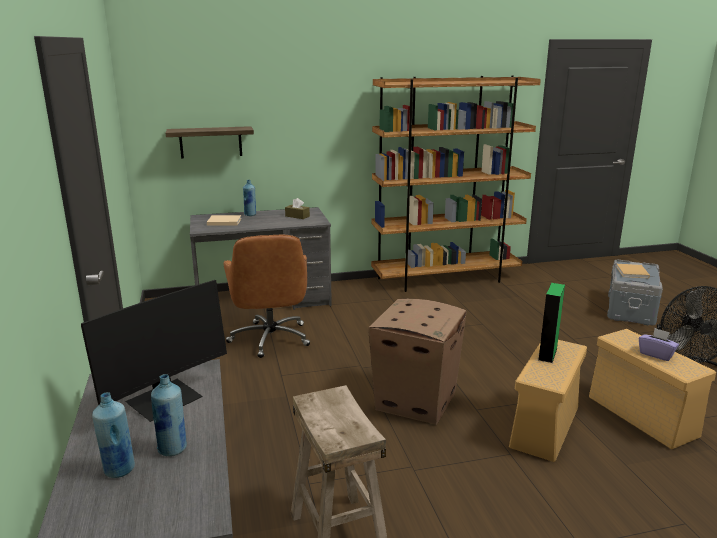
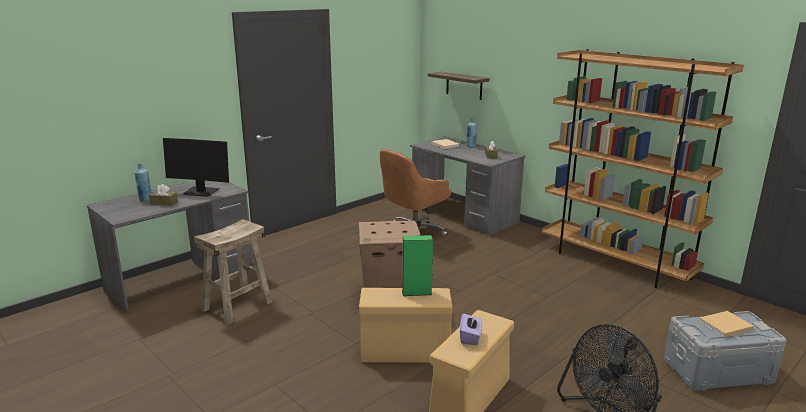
camera: 60 degrees right, 0 degrees up
blue bottle [151,374,187,456] -> brown tissue box [149,184,178,206]

